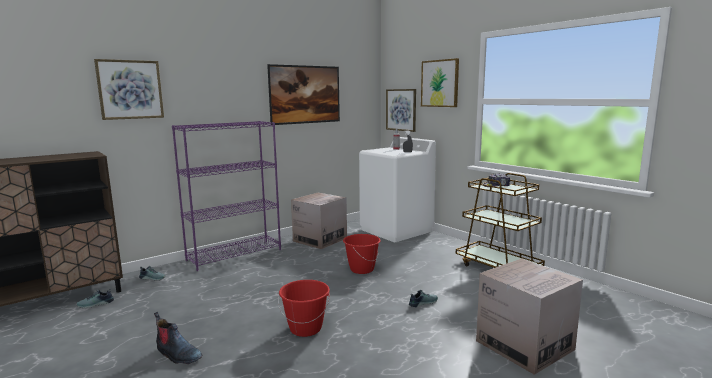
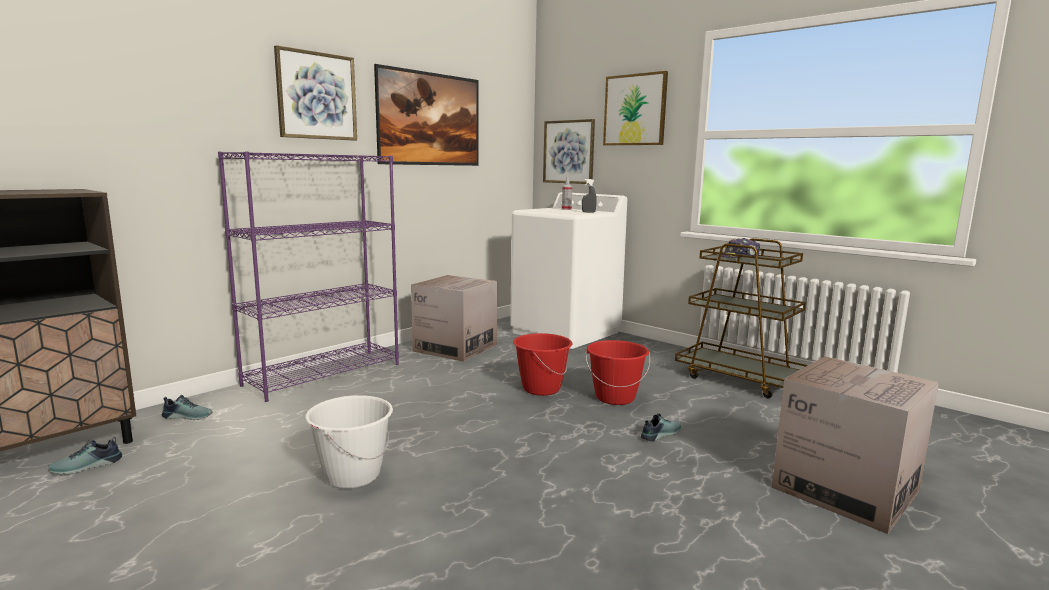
camera: 10 degrees left, 0 degrees up
picture [94,59,164,120] -> picture moved to [274,45,357,141]
boot [154,312,202,364] -> none
red bucket [278,280,330,337] -> red bucket moved to [586,340,650,405]
none -> white bucket [305,395,393,489]

